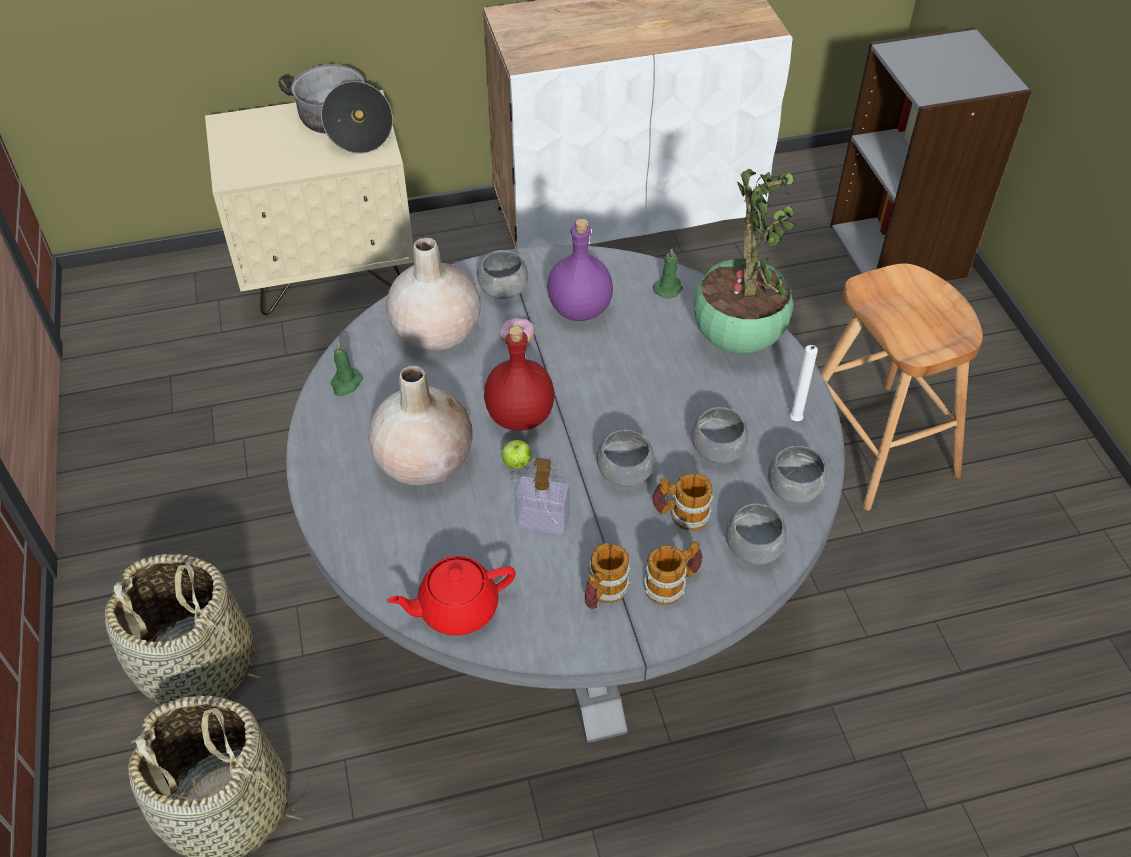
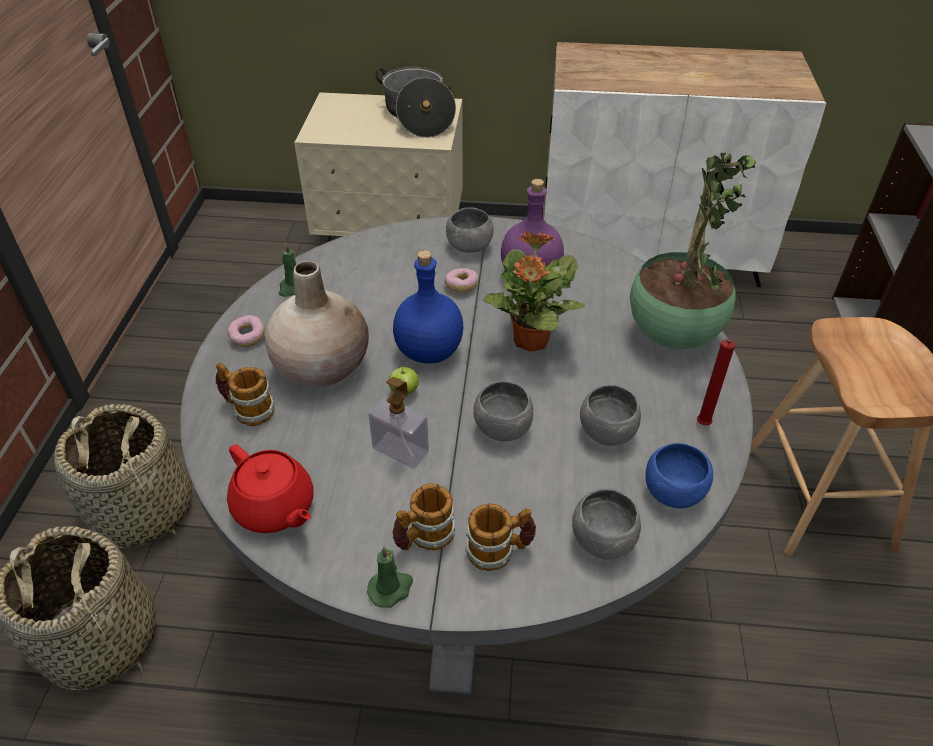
camera: 20 degrees right, 5 degrees down
beige vase [386,237,481,350] -> none
red teapot [387,556,516,635] -> red teapot turned 135 degrees counterclockwise [227,444,314,533]
red bottle [484,326,554,431] -> blue bottle [393,250,463,364]
mug [652,473,714,531] -> mug moved to [216,363,275,426]
green candle [653,248,683,299] -> green candle moved to [367,546,413,608]
grey bowl [768,446,827,504] -> blue bowl [646,443,713,508]
white candle [790,345,818,421] -> red candle [697,339,735,426]
none -> donut [228,315,265,347]
none -> potted plant [483,231,585,352]

